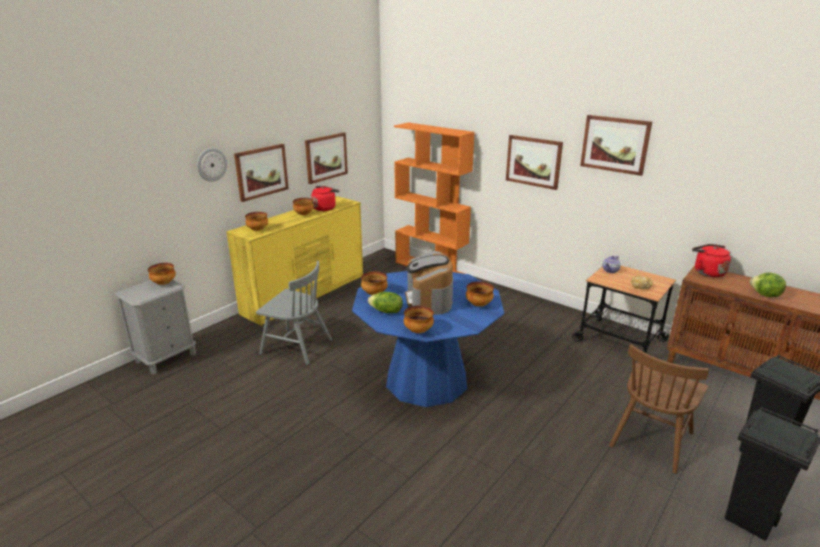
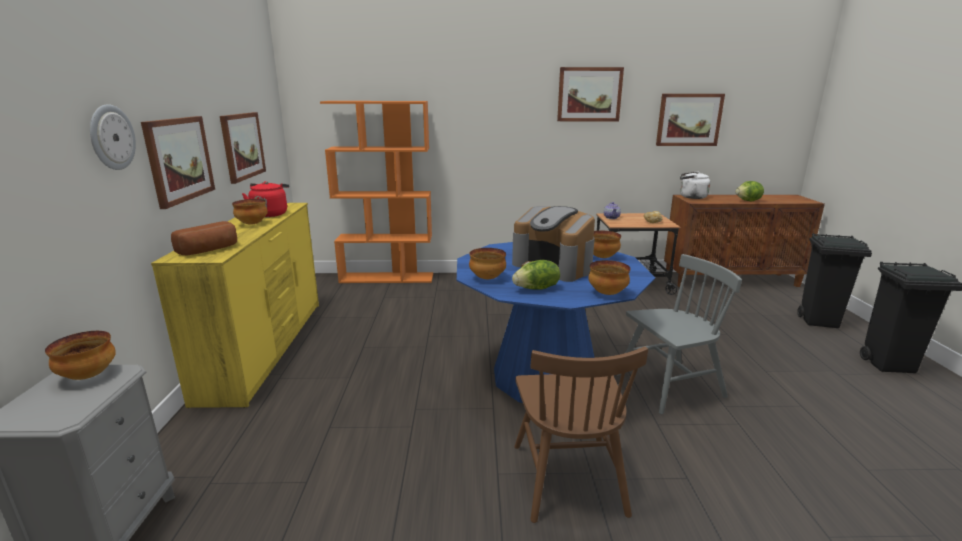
camera: 40 degrees left, 5 degrees down
bowl [245,212,268,231] -> bread [171,221,237,255]
grey chair [256,261,332,365] -> grey chair moved to [618,254,742,414]
picture [506,135,563,190] -> picture moved to [656,94,725,146]
brown chair [609,344,709,474] -> brown chair moved to [514,347,648,523]
red kettle [692,244,731,278] -> white kettle [680,171,710,199]

